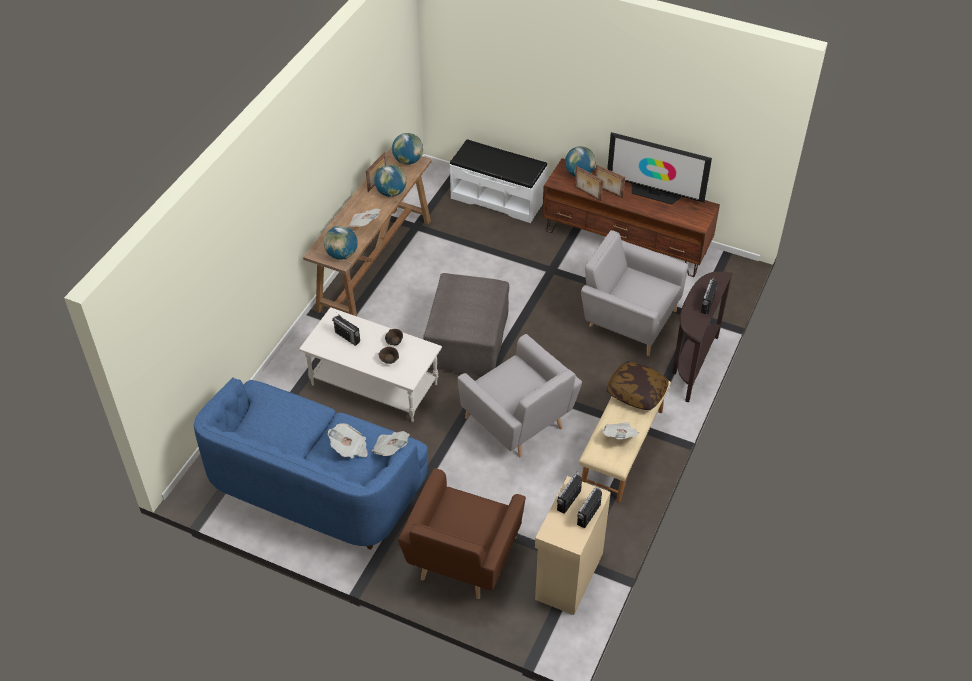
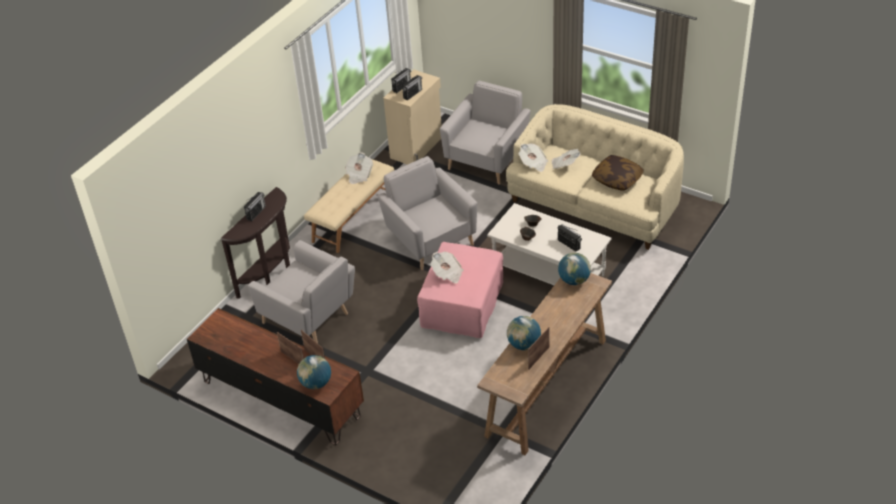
camera: 170 degrees left, 5 degrees down
blue sofa [194,378,428,550] -> beige sofa [506,104,684,250]
newspaper [348,208,381,227] -> newspaper moved to [430,252,464,284]
globe [392,133,423,165] -> none
brown armchair [398,468,526,599] -> grey armchair [440,81,531,185]
grey ottoman [423,273,509,376] -> pink ottoman [417,242,503,338]
white bench [449,139,547,223] -> none
television [607,132,712,204] -> none
pillow [607,361,669,410] -> pillow moved to [592,155,644,191]

